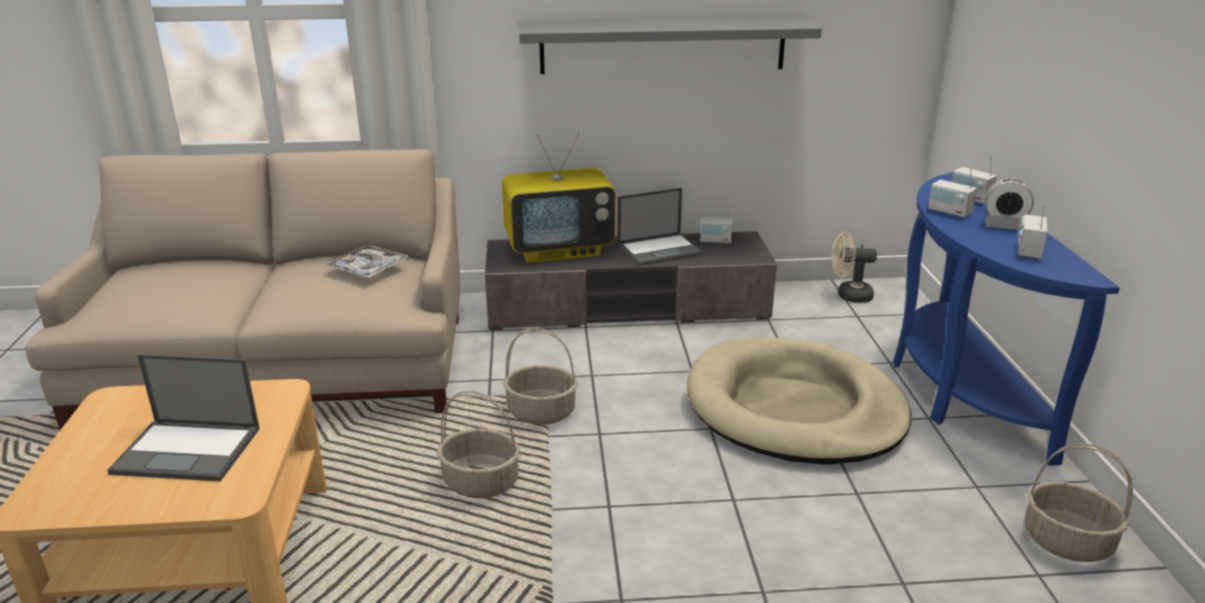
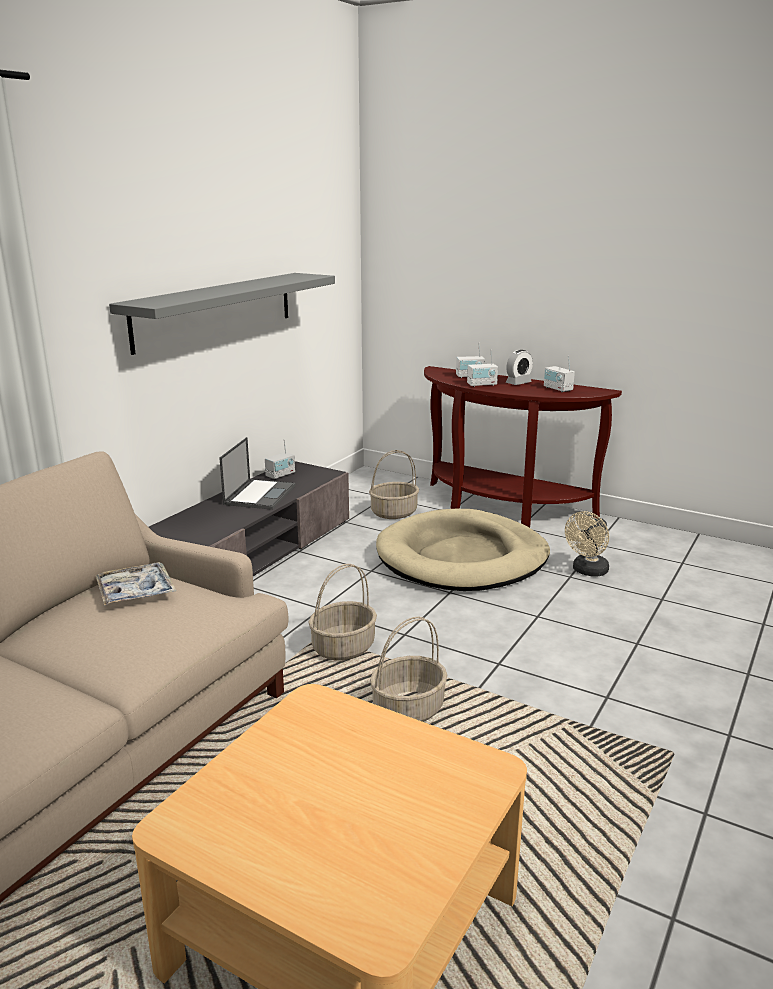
camera: 55 degrees left, 5 degrees down
laptop [107,354,260,482] -> none
television [502,133,616,263] -> none
beige fan [832,232,877,302] -> beige fan moved to [565,511,609,577]
blue console table [893,172,1120,466] -> brown console table [424,366,622,528]
basket [1025,443,1133,562] -> basket moved to [369,450,419,519]

